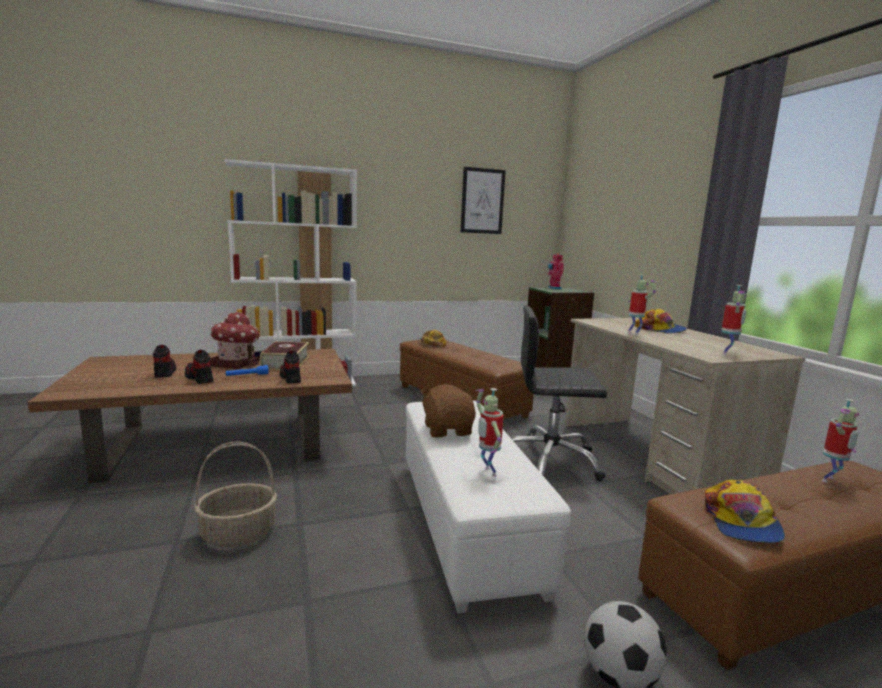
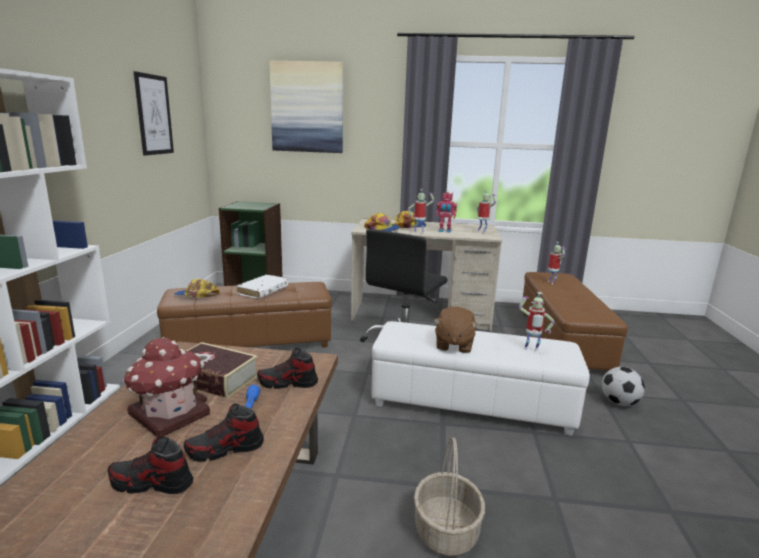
camera: 65 degrees left, 5 degrees up
brown plush toy [420,384,476,438] -> brown plush toy turned 90 degrees counterclockwise [434,306,478,353]
toy robot [548,253,564,289] -> toy robot moved to [436,192,457,233]
cap [705,480,785,543] -> cap moved to [364,213,400,232]
none -> white book [236,275,288,299]
none -> picture [269,61,343,153]

